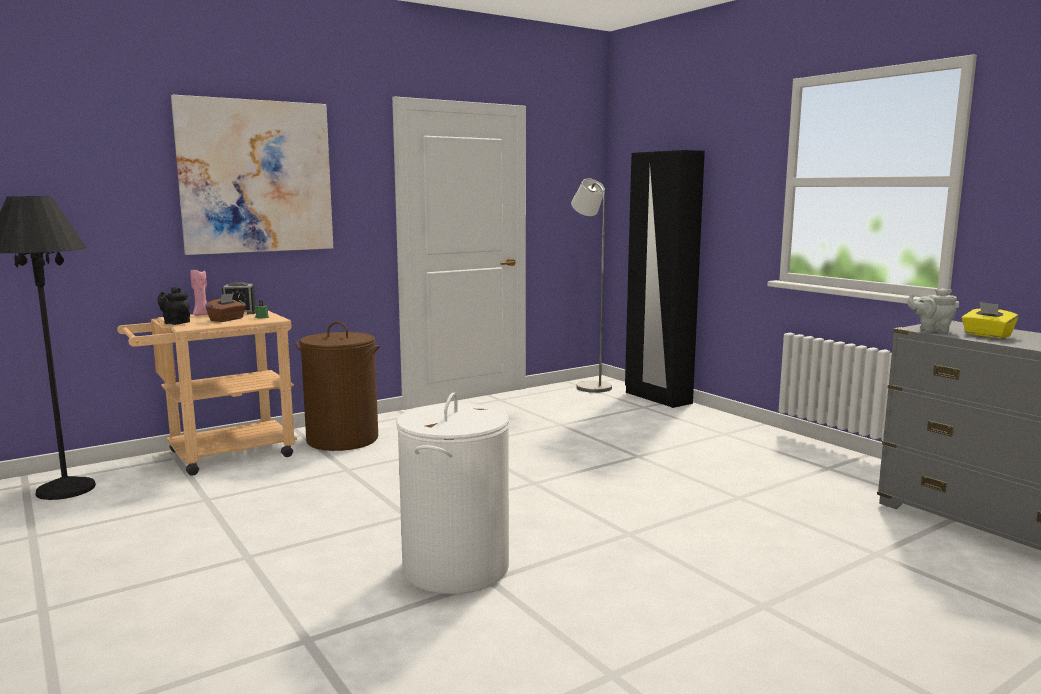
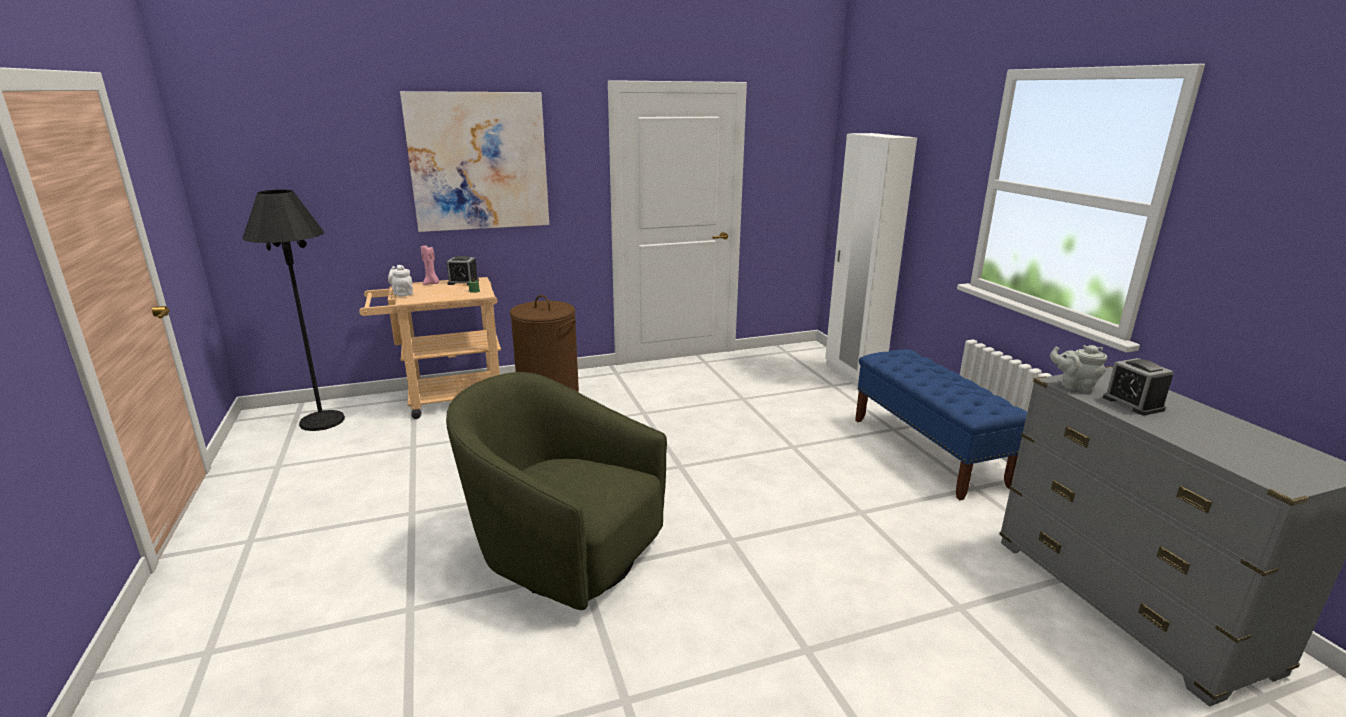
camera: 15 degrees right, 10 degrees up
black teapot [157,287,190,325] -> white teapot [388,265,413,297]
brown tissue box [205,293,246,322] -> none
white laundry basket [396,393,509,594] -> green armchair [446,372,667,610]
grey floor lamp [571,178,612,393] -> none
black wardrobe [625,150,705,408] -> white wardrobe [825,133,917,387]
yellow tissue box [962,302,1018,338] -> alarm clock [1103,358,1174,415]
none -> blue bench [855,349,1027,500]

